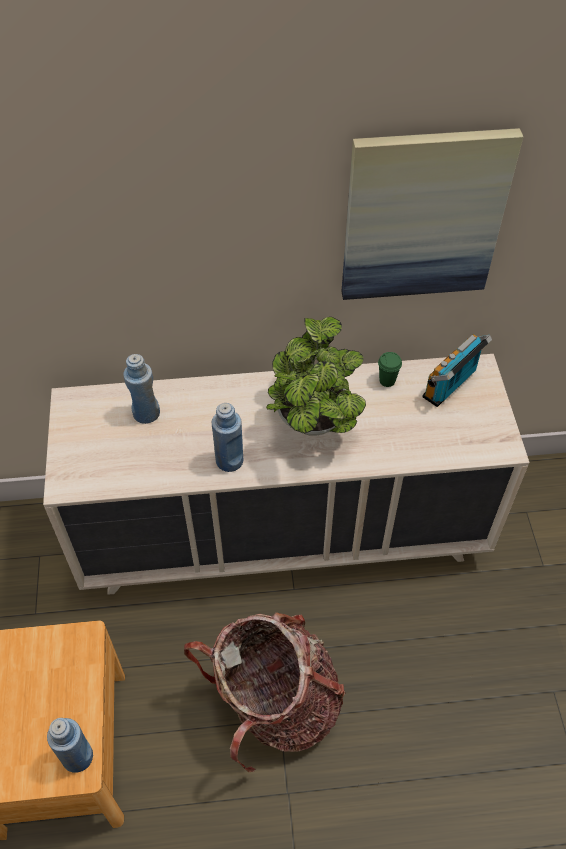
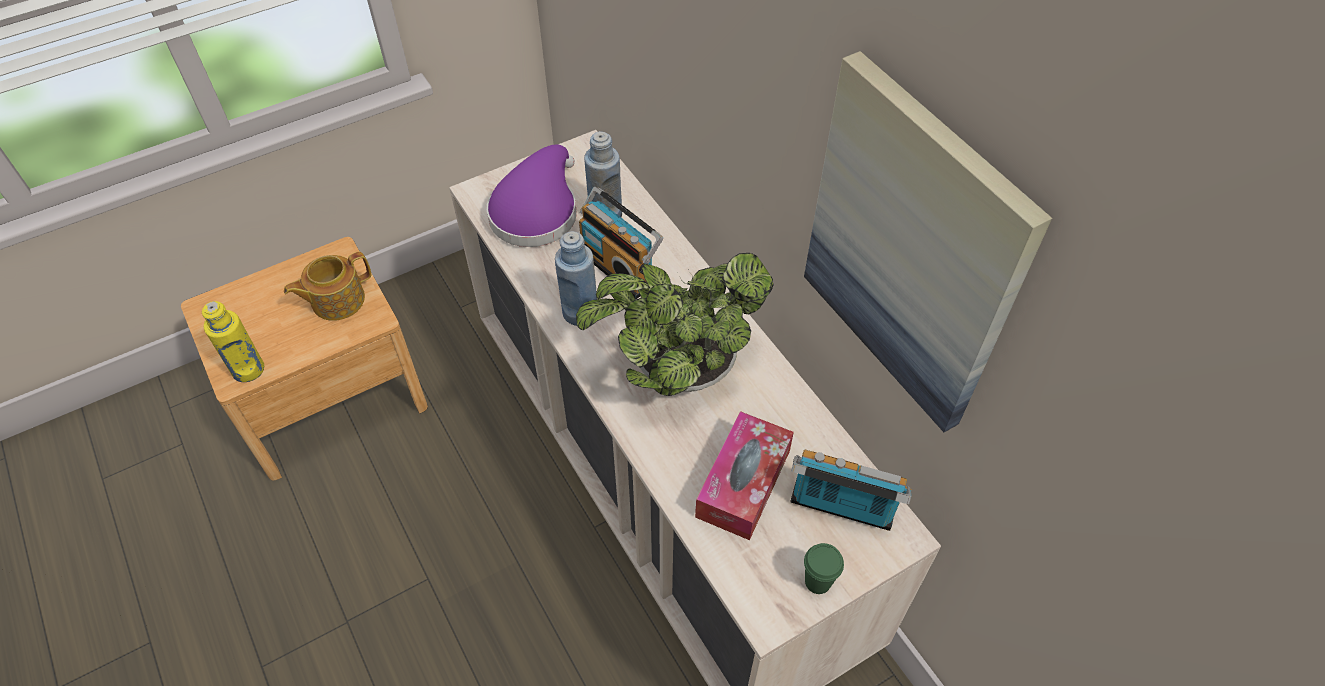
camera: 65 degrees right, 0 degrees up
blue bottle [47,718,93,773] -> yellow bottle [202,301,264,382]
backpack [184,612,345,772] -> none
green cup [378,352,402,387] -> green cup moved to [804,543,844,594]
none -> teapot [284,252,371,321]
none -> purple hat [487,145,577,247]
none -> radio [579,187,663,299]
none -> tissue box [695,411,794,540]

